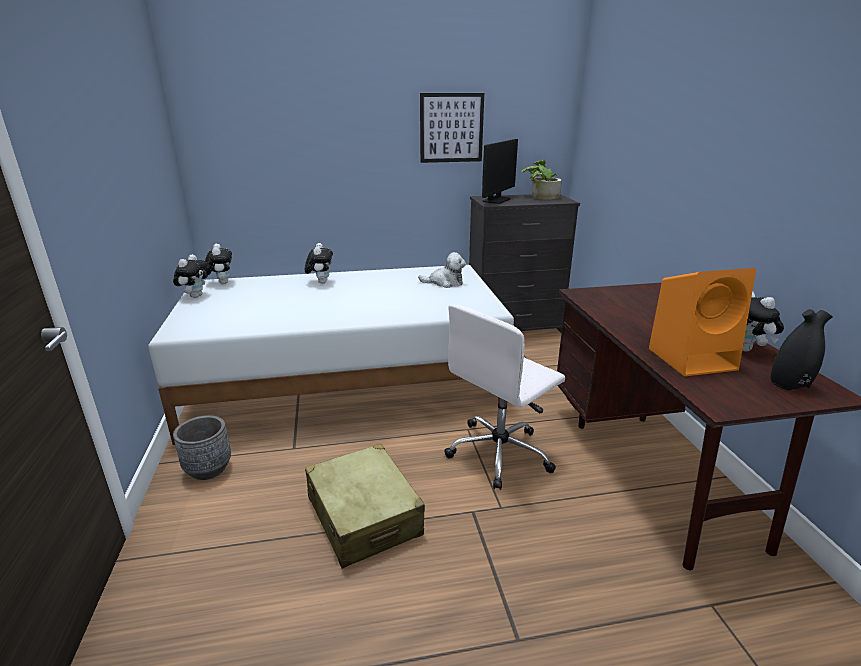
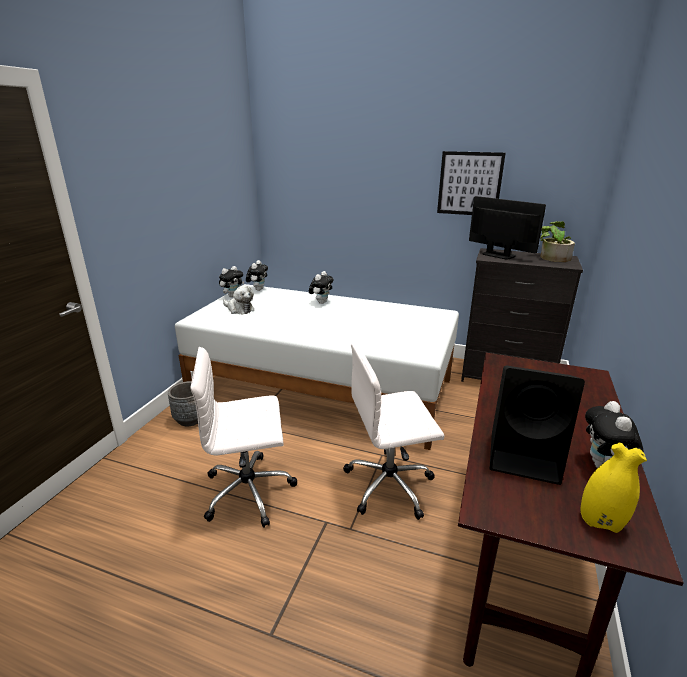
camera: 30 degrees right, 0 degrees up
beige suitcase [305,444,425,569] -> white office chair [191,347,297,527]
plush toy [418,252,466,288] -> plush toy moved to [223,285,254,315]
monitor [482,139,518,204] -> monitor turned 105 degrees counterclockwise [469,196,546,260]
orange speaker [649,268,756,376] -> black speaker [490,366,585,485]
black vase [770,309,833,390] -> yellow vase [581,443,647,533]

